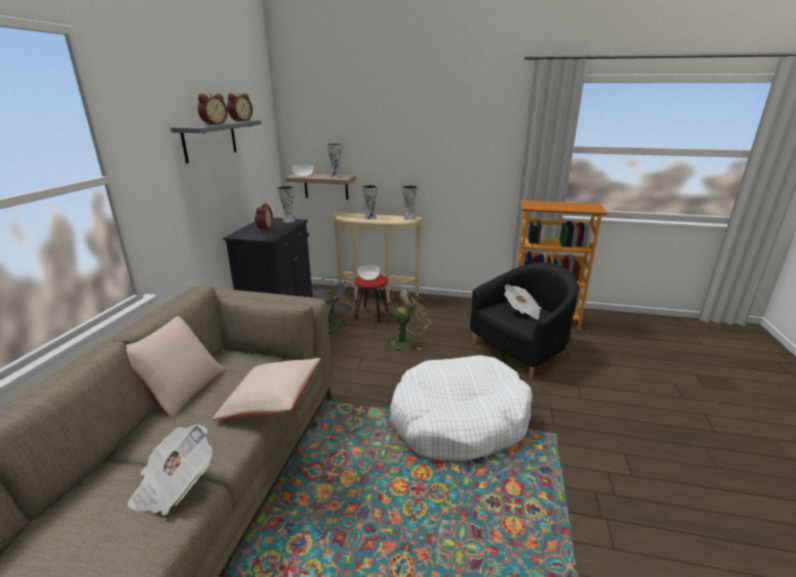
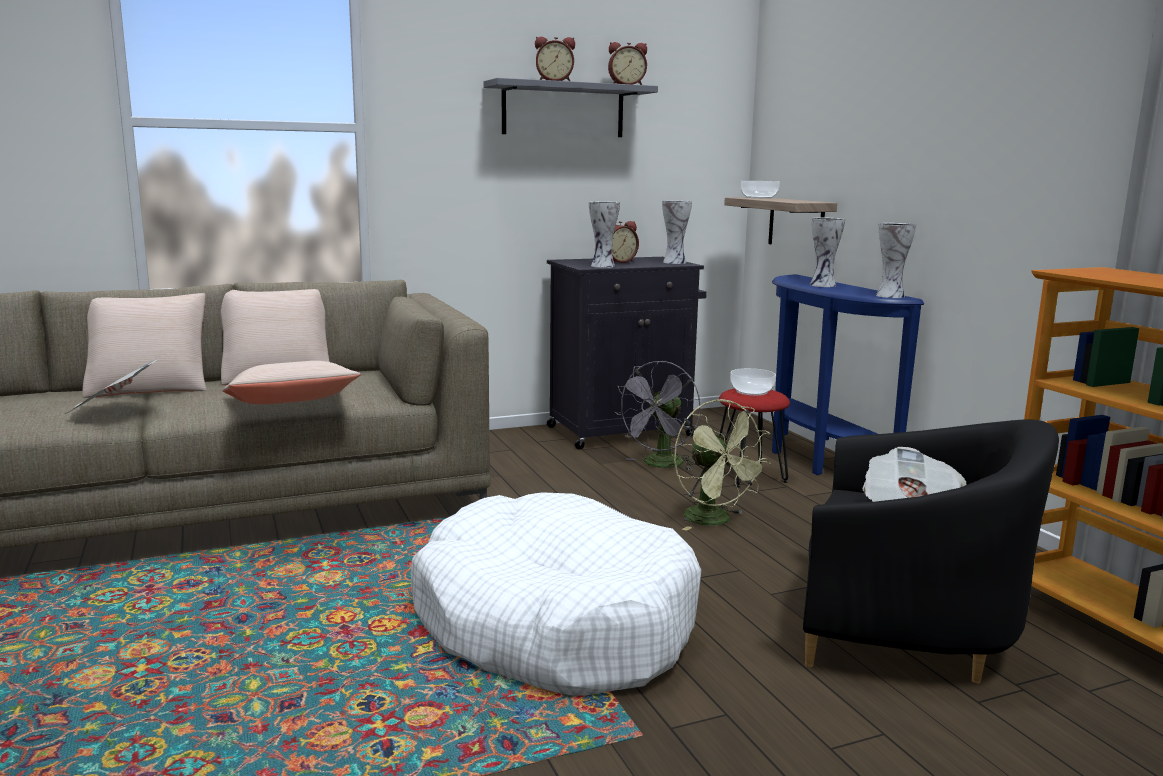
camera: 55 degrees right, 10 degrees down
vase [327,143,343,178] -> vase moved to [589,201,620,268]
beige console table [333,212,423,303] -> blue console table [772,274,924,475]
green fan [384,287,431,350] -> green fan turned 45 degrees clockwise [674,399,772,531]
none -> beige pillow [82,293,207,398]

